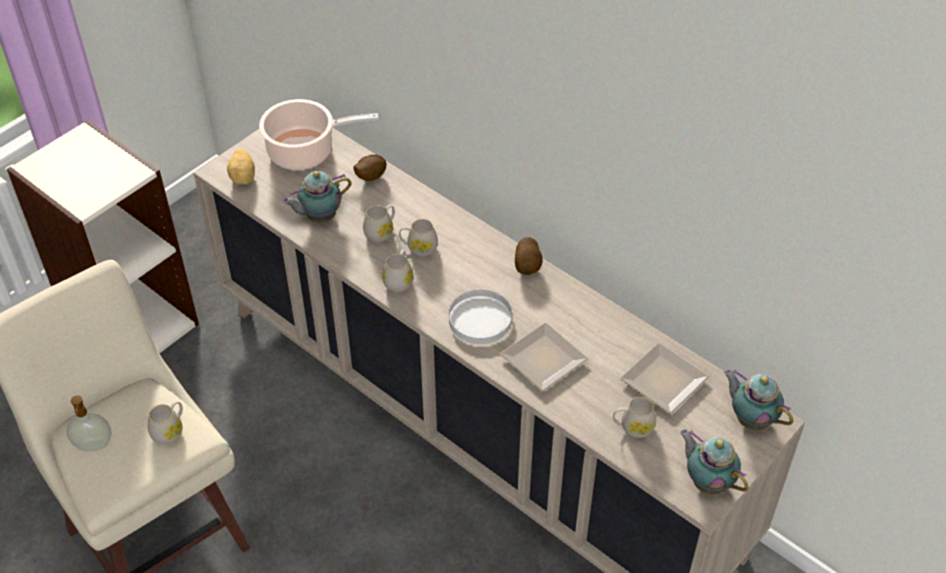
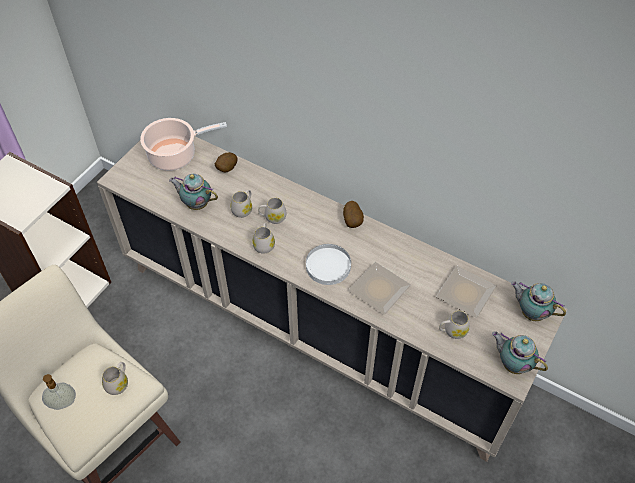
camera: 10 degrees left, 5 degrees up
potato [227,148,255,184] -> none
teapot [282,171,352,223] -> teapot turned 60 degrees clockwise [169,174,218,210]

